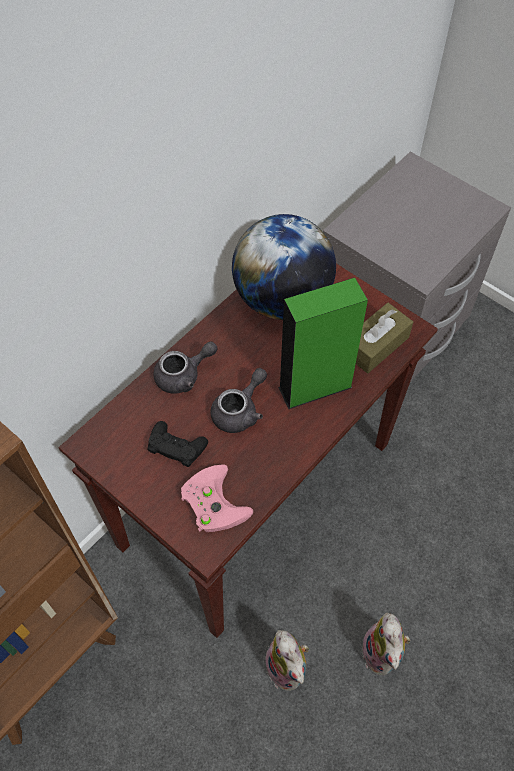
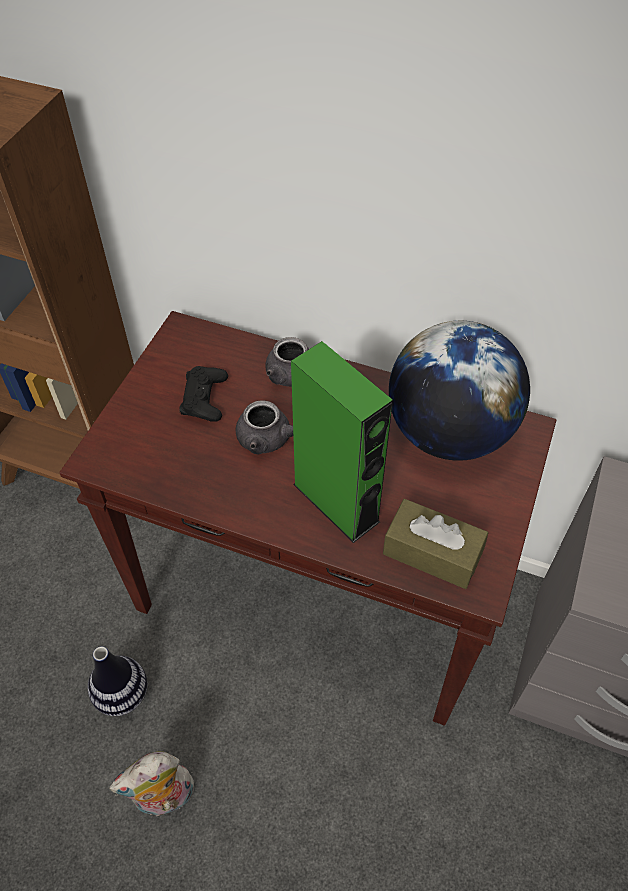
camera: 70 degrees right, 5 degrees down
pink game controller [181,464,253,532] -> none
plush toy [263,630,309,691] -> vase [88,646,147,716]

